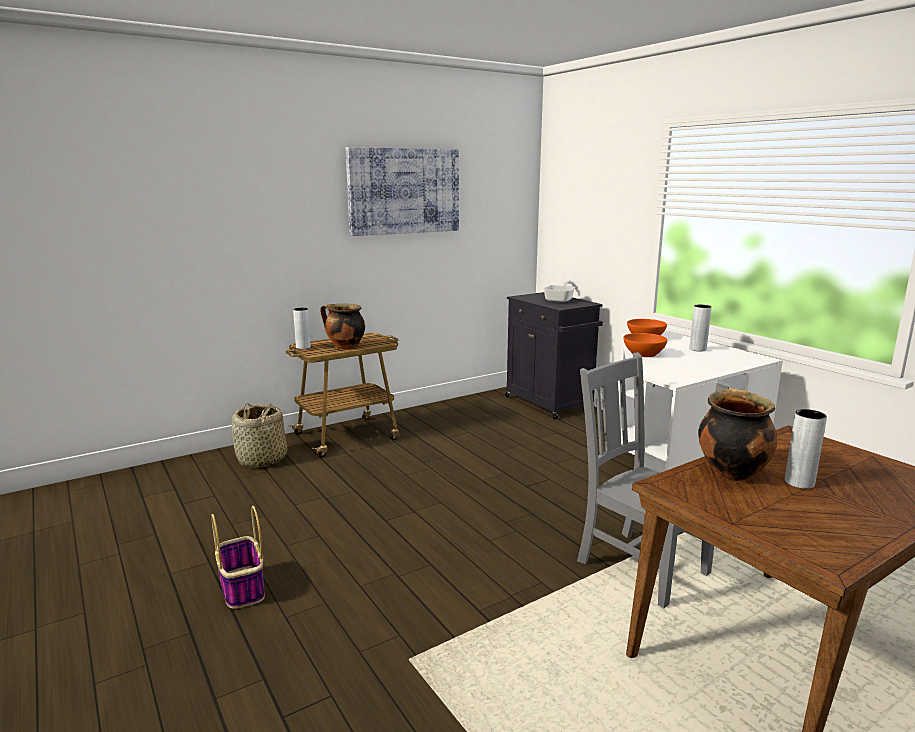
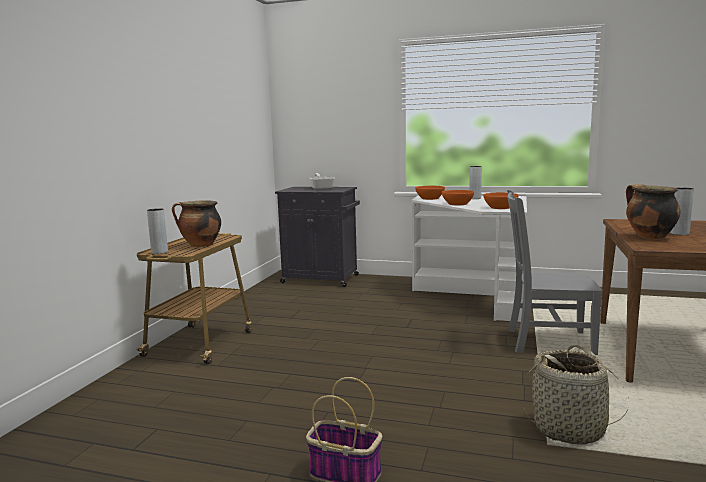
camera: 40 degrees left, 5 degrees down
basket [232,403,287,468] -> basket moved to [523,345,629,445]
picture [346,147,459,236] -> none
none -> orange bowl [483,193,519,209]

